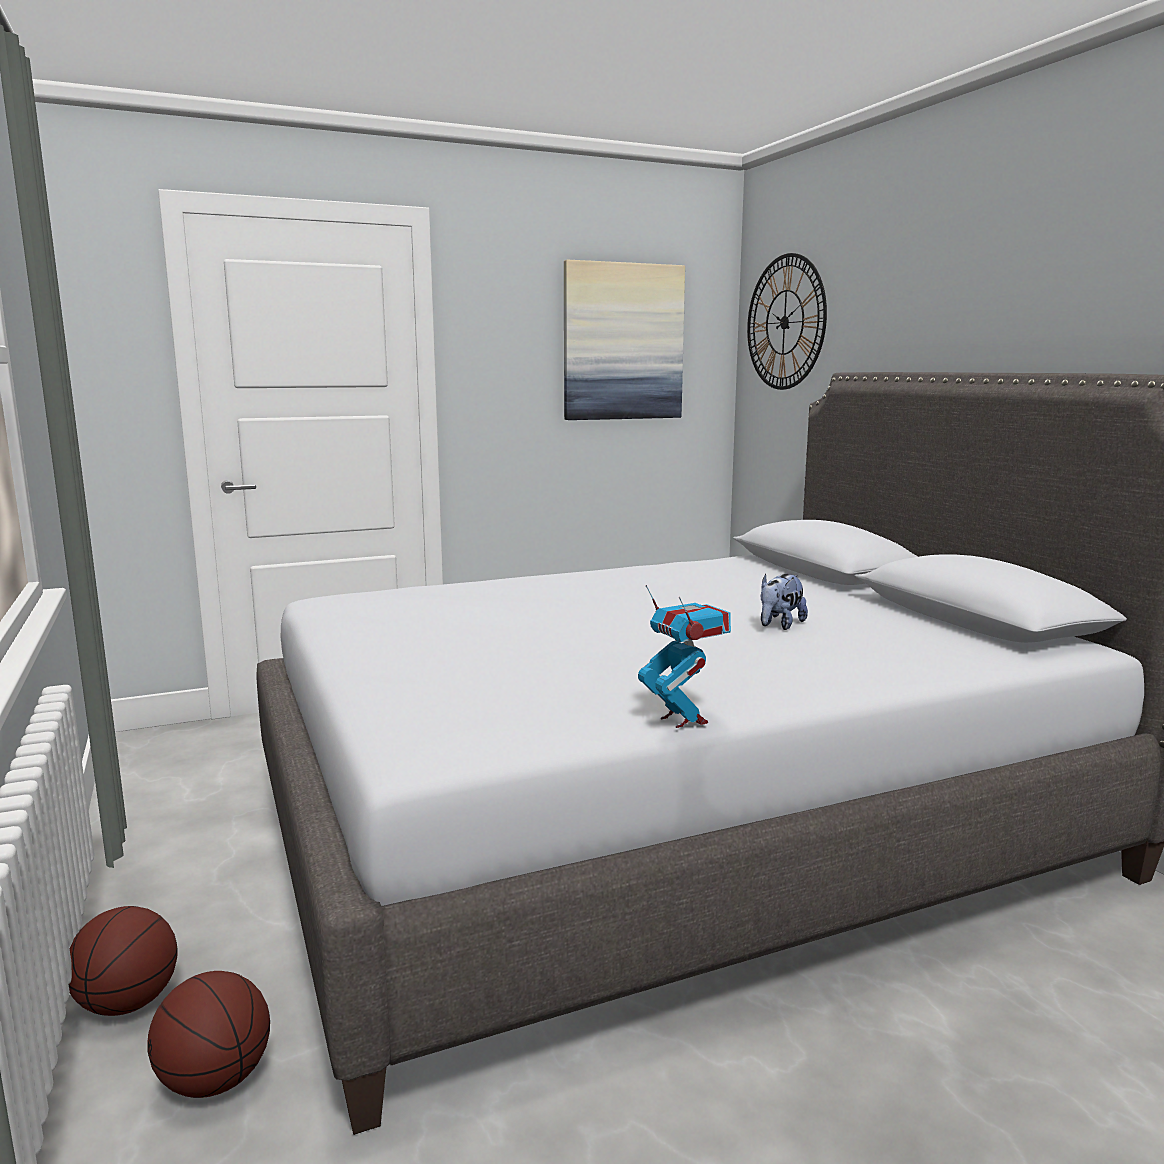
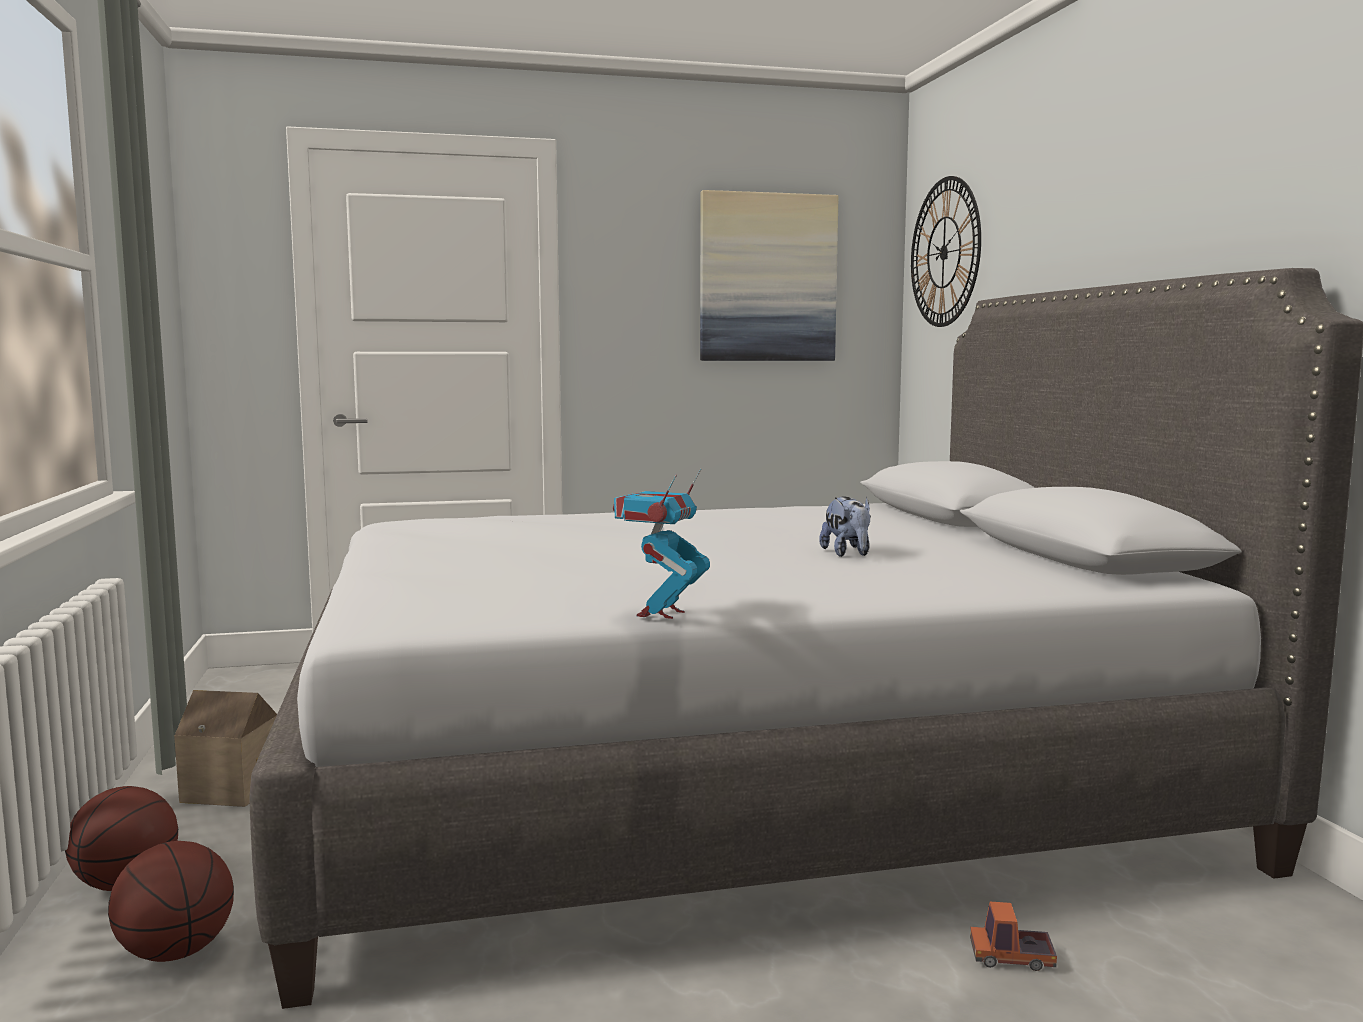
camera: 10 degrees right, 5 degrees down
toy robot [638,585,731,728] -> toy robot turned 135 degrees counterclockwise [613,469,710,619]
plush toy [761,573,808,630] -> plush toy turned 60 degrees counterclockwise [819,497,871,557]
none -> toy house [174,690,277,807]
none -> toy truck [970,902,1057,971]

